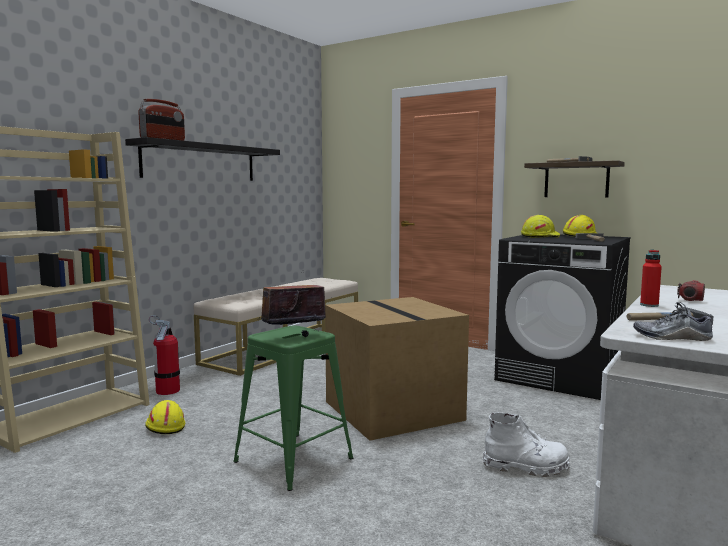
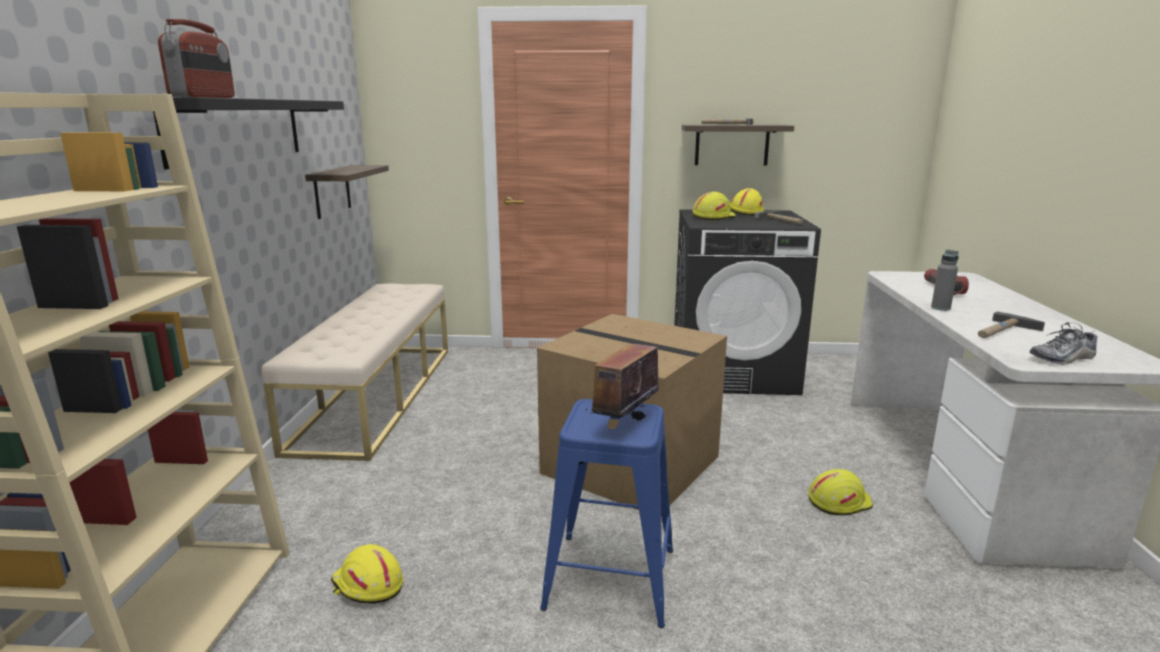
camera: 30 degrees left, 10 degrees up
fire extinguisher [149,315,180,395] -> none
green stool [233,325,353,491] -> blue stool [540,399,673,628]
white boot [483,412,570,477] -> yellow hard hat [809,469,873,515]
red bottle [640,250,662,307] -> grey bottle [931,250,959,311]
none -> shelf [305,165,389,219]

